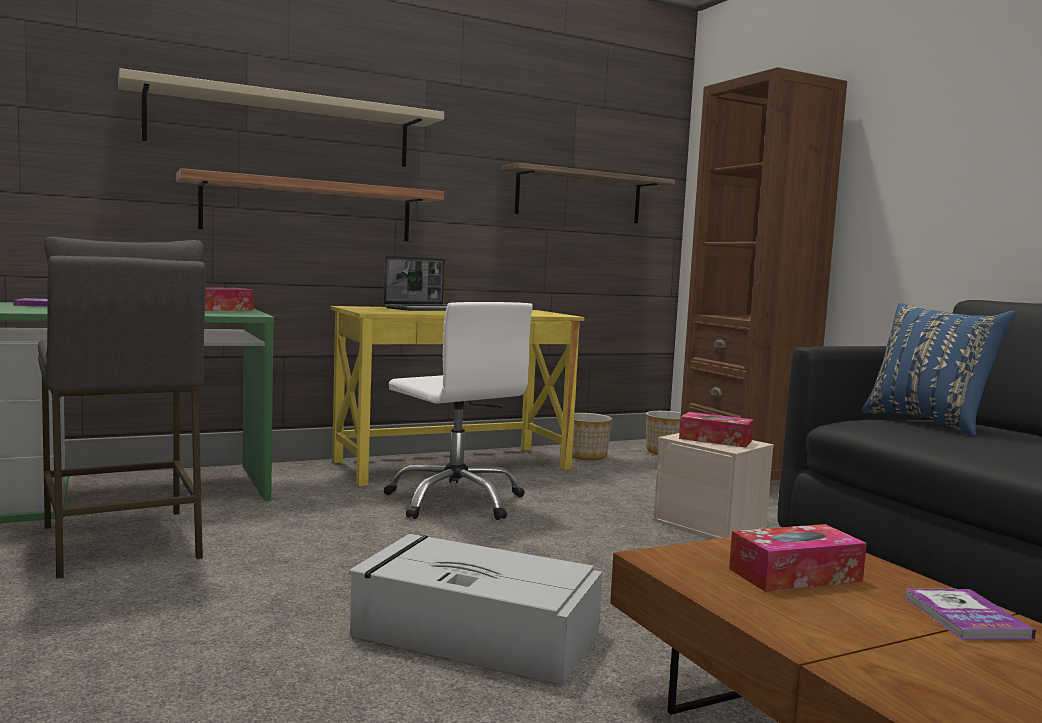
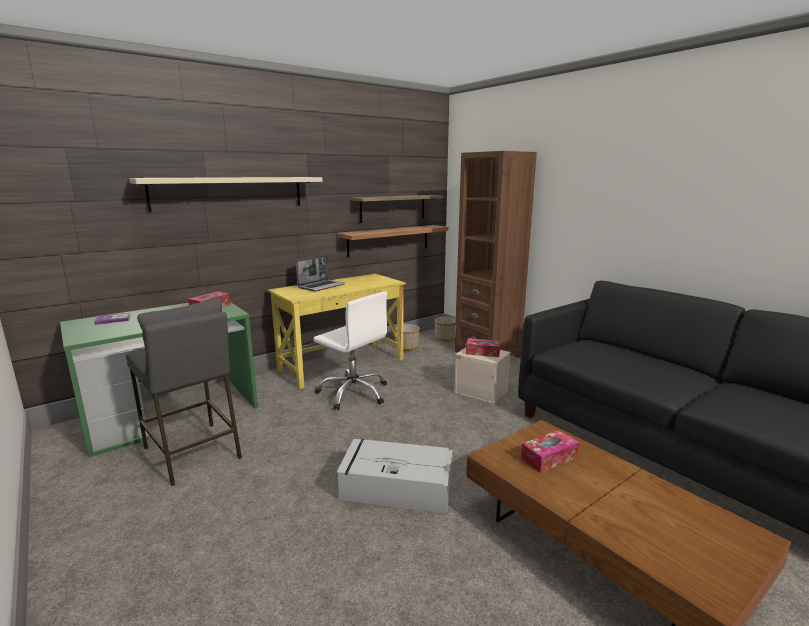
camera: 10 degrees left, 10 degrees up
shelf [176,168,444,241] -> shelf moved to [338,225,448,257]
blue pillow [861,303,1015,437] -> none
book [905,588,1036,640] -> none

